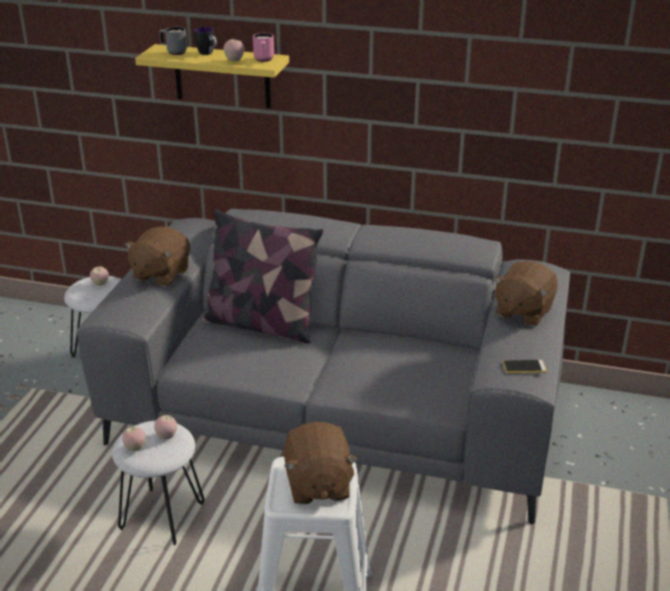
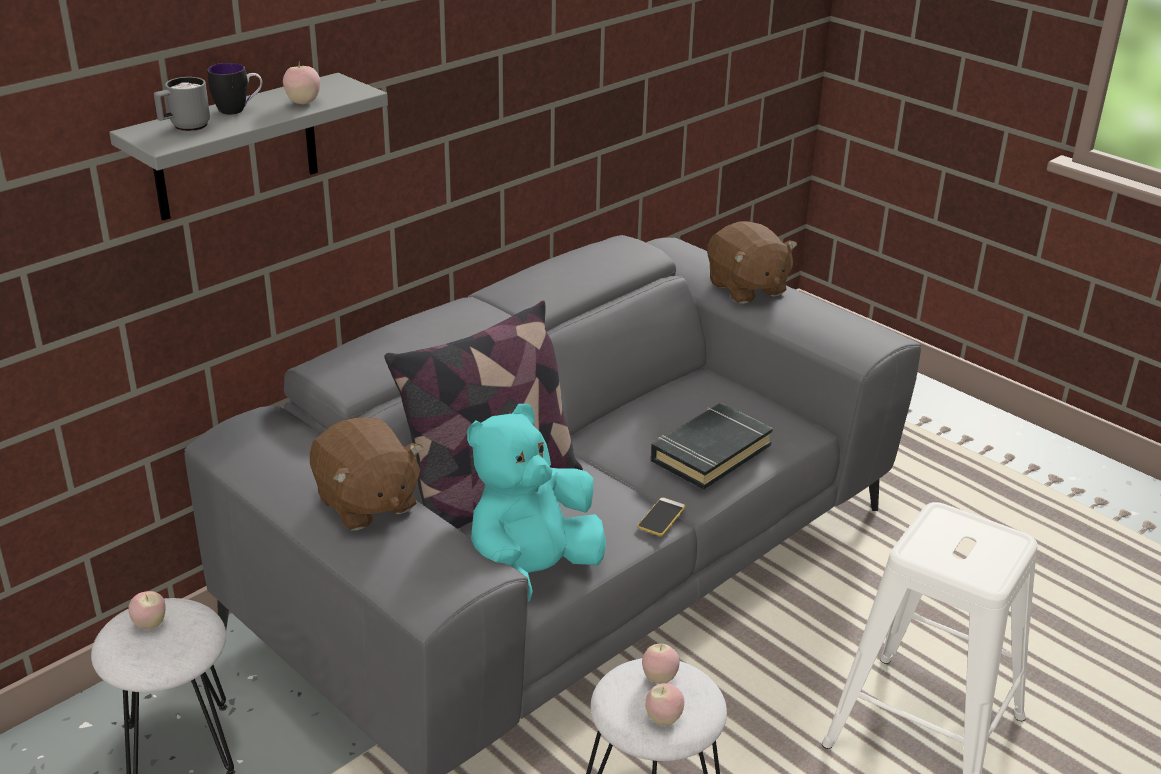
camera: 60 degrees left, 0 degrees up
yellow shelf [135,44,289,108] -> grey shelf [109,73,388,220]
pink mug [253,33,274,62] -> none
brown plush toy [284,422,358,505] -> none
phone [503,360,547,373] -> phone moved to [637,497,686,536]
none -> turquoise plush toy [467,404,606,602]
none -> black book [651,403,773,490]

